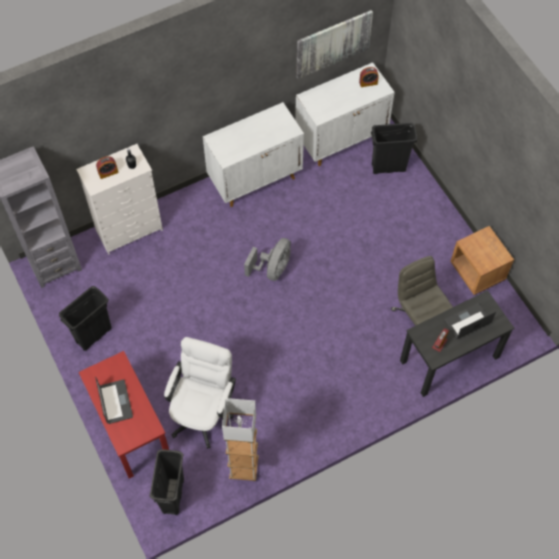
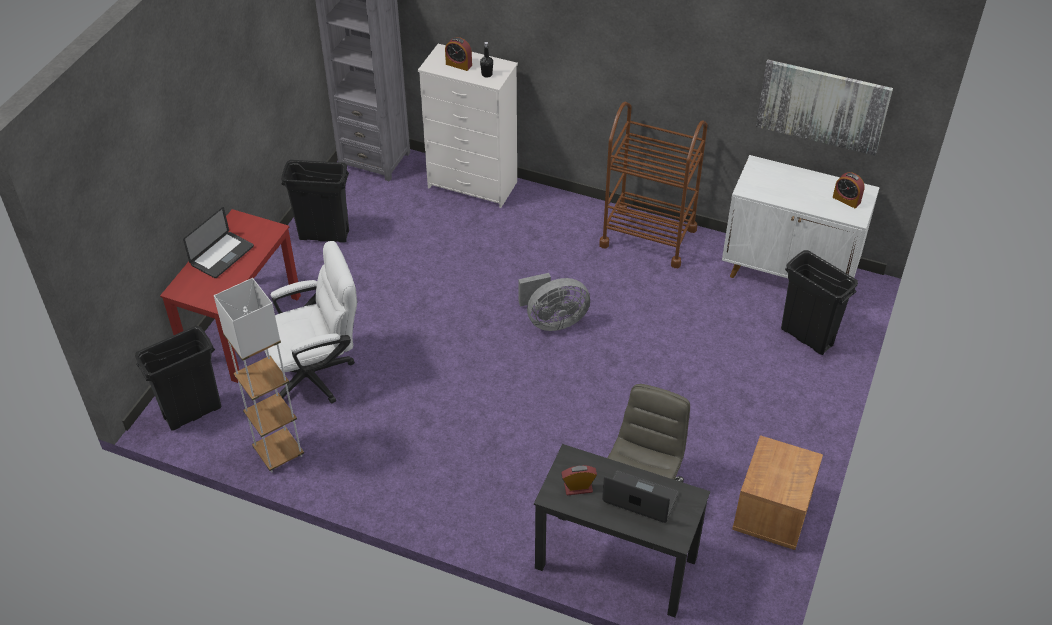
camera: 50 degrees right, 15 degrees down
white cabinet [203,102,304,207] -> brown cart [599,102,708,268]

